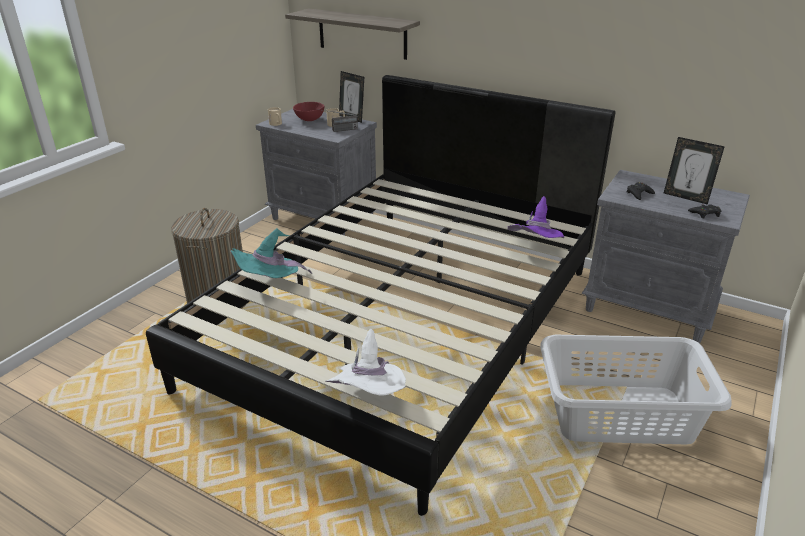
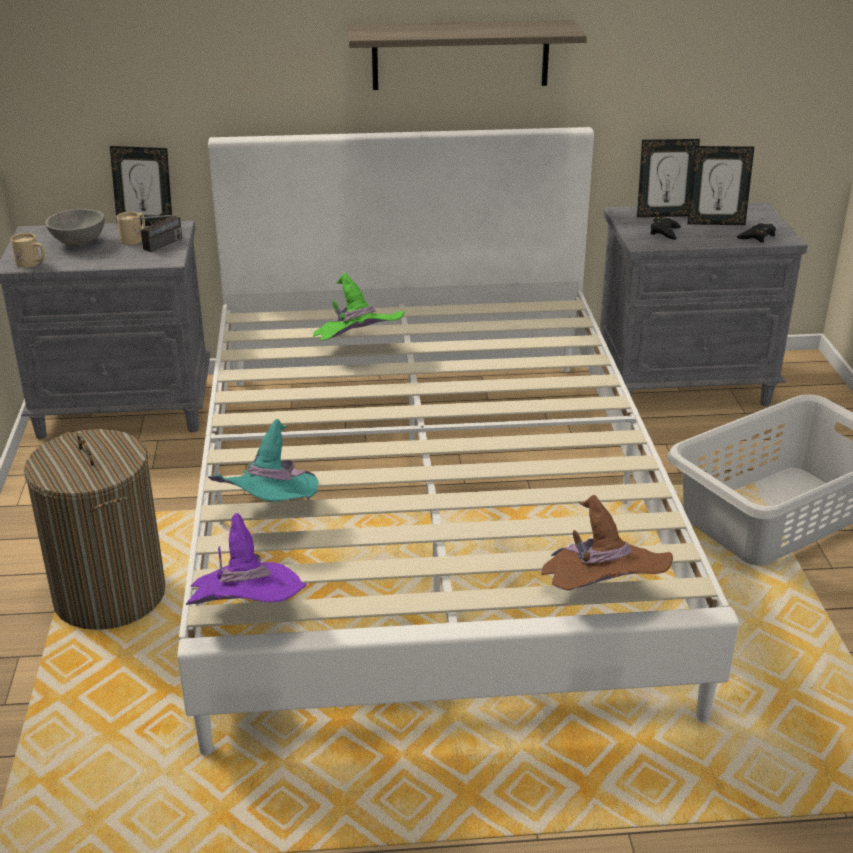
camera: 35 degrees left, 0 degrees up
black bed [146,75,616,516] -> white bed [177,127,739,756]
shelf [285,9,420,60] -> shelf moved to [347,20,587,90]
red bowl [293,102,324,121] -> grey bowl [45,209,104,246]
white hat [325,329,406,396] -> brown hat [541,495,673,590]
purple hat [507,196,565,238] -> purple hat moved to [186,513,307,605]
none -> green hat [313,273,404,341]
none -> picture frame [637,139,700,217]

